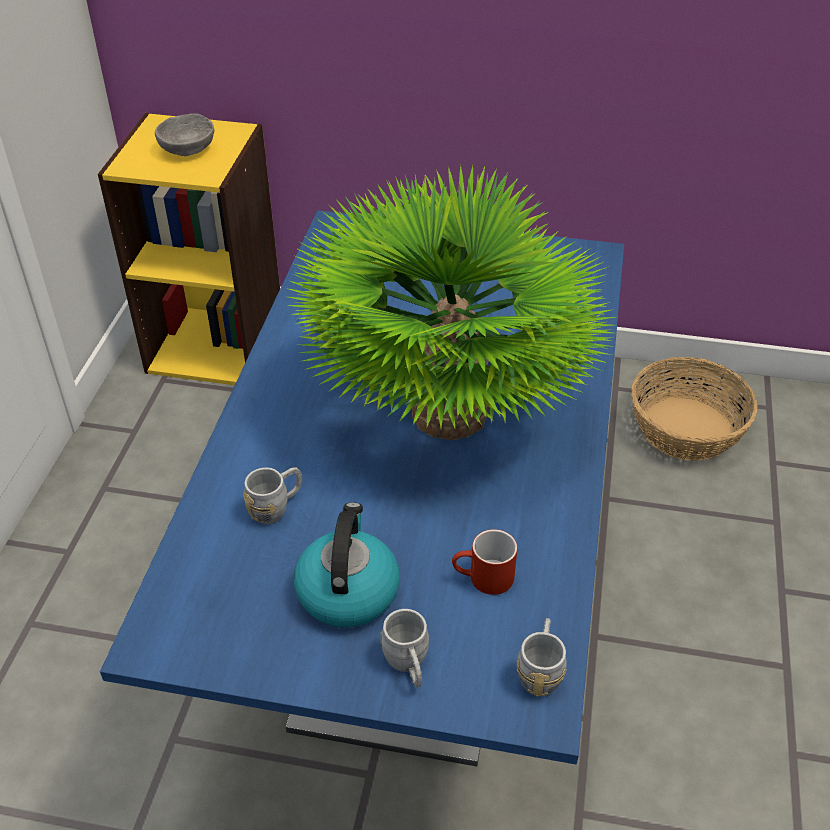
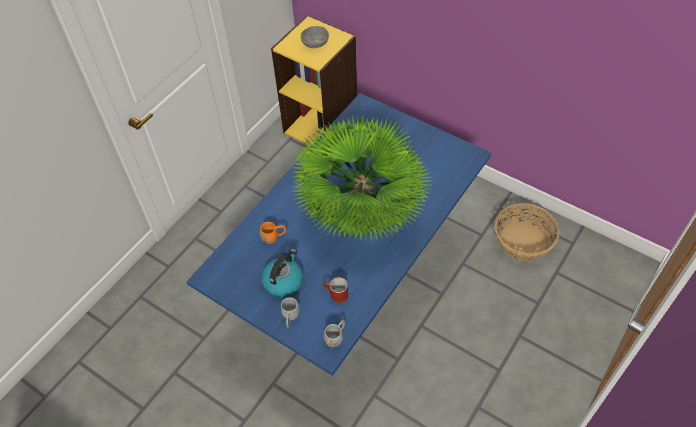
camera: 25 degrees right, 10 degrees up
grey mug [243,467,302,524] -> orange mug [260,222,286,244]

